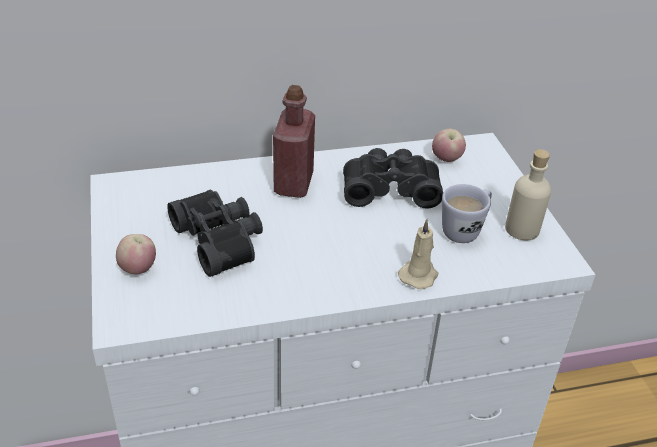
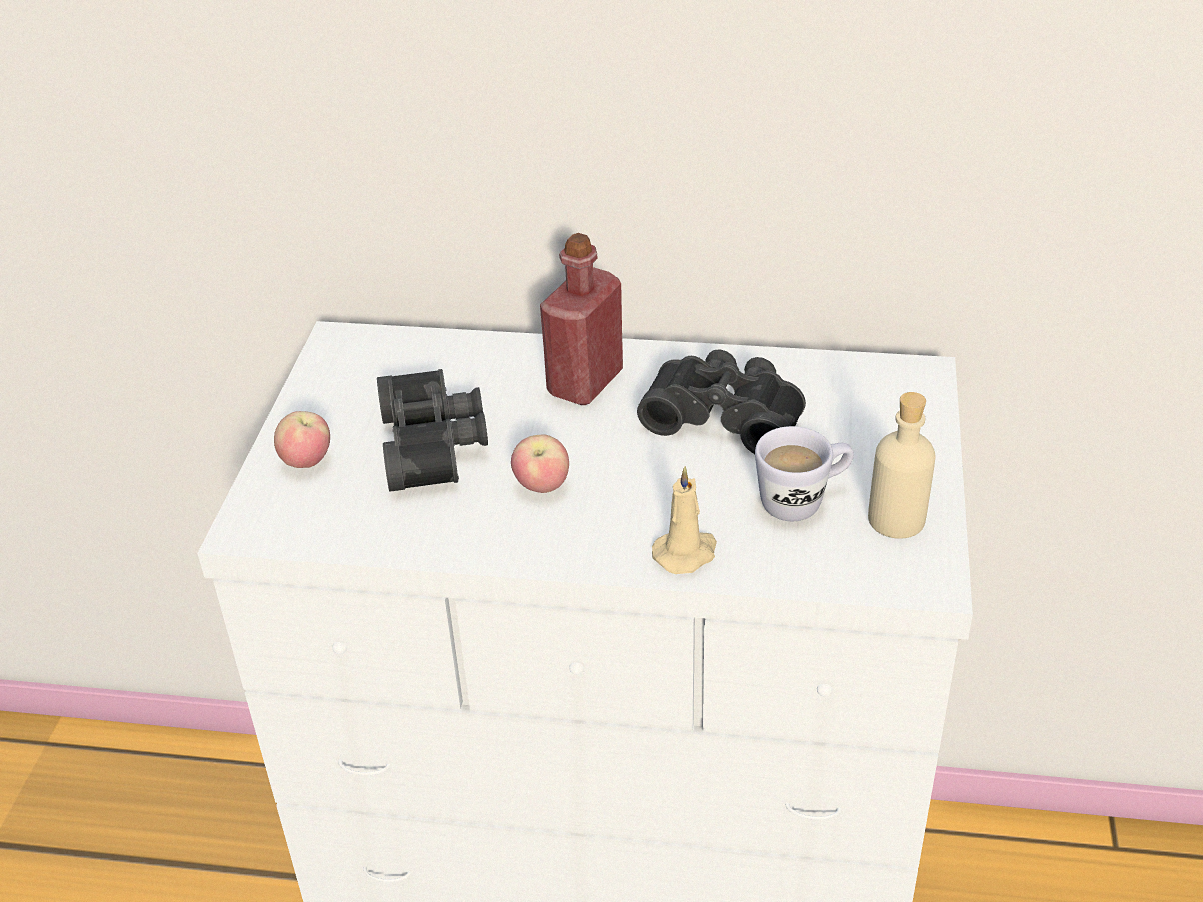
camera: 25 degrees right, 0 degrees up
apple [432,129,466,162] -> apple moved to [511,434,569,493]

